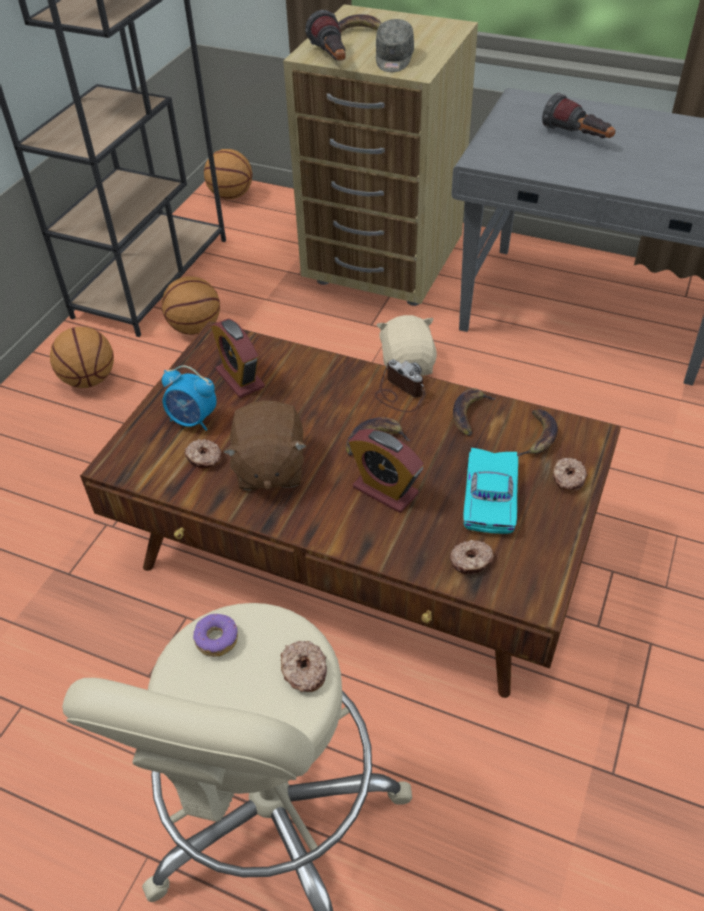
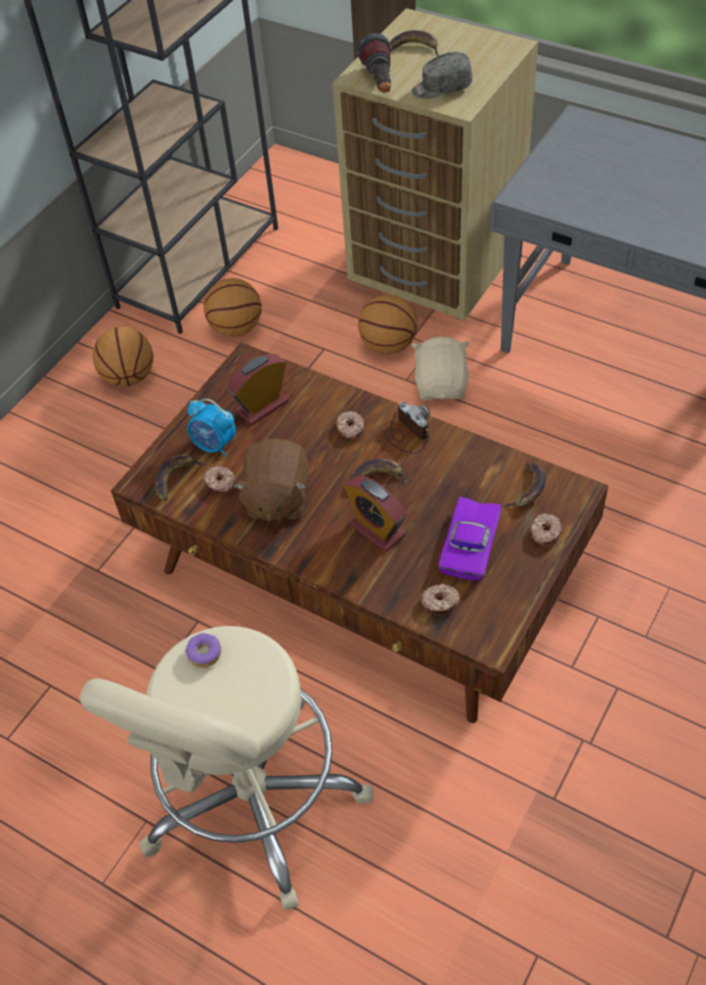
camera: 10 degrees right, 5 degrees up
basketball [204,149,252,199] -> basketball moved to [358,294,417,355]
alarm clock [211,319,265,398] -> alarm clock turned 75 degrees clockwise [227,354,289,425]
donut [280,641,327,692] -> donut moved to [337,411,365,440]
grey cap [376,19,414,72] -> grey cap turned 60 degrees clockwise [412,52,472,99]
banana [453,388,496,436] -> banana moved to [155,454,205,501]
turquoise toy car [463,448,518,534] -> purple toy car [438,497,502,581]
flashlight [542,93,615,138] -> none

